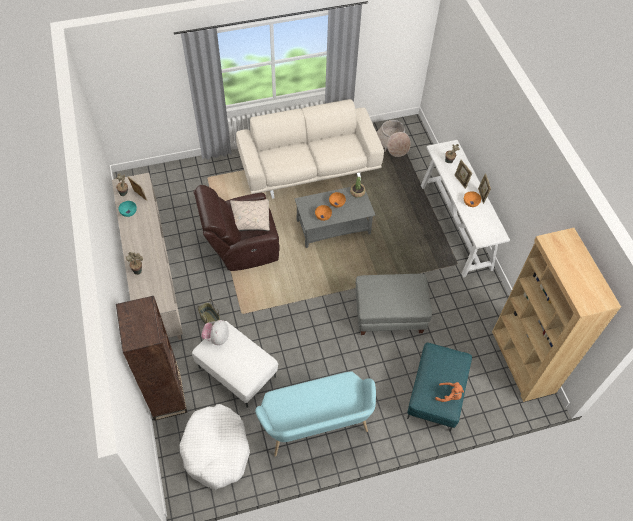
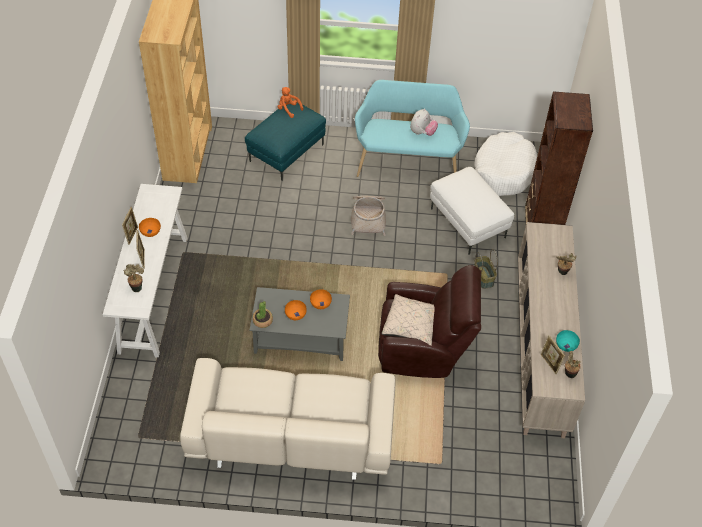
camera: 160 degrees left, 5 degrees down
plush toy [201,320,229,345] -> plush toy moved to [410,108,438,136]
grey ottoman [355,274,432,335] -> none
basket [377,120,411,157] -> basket moved to [351,196,386,236]

